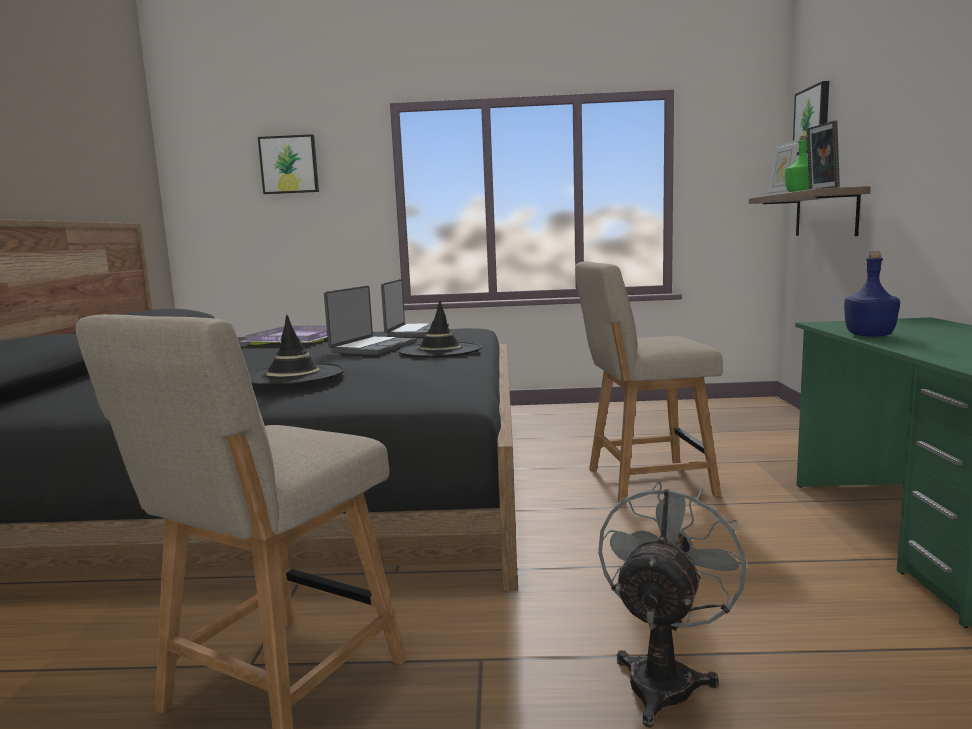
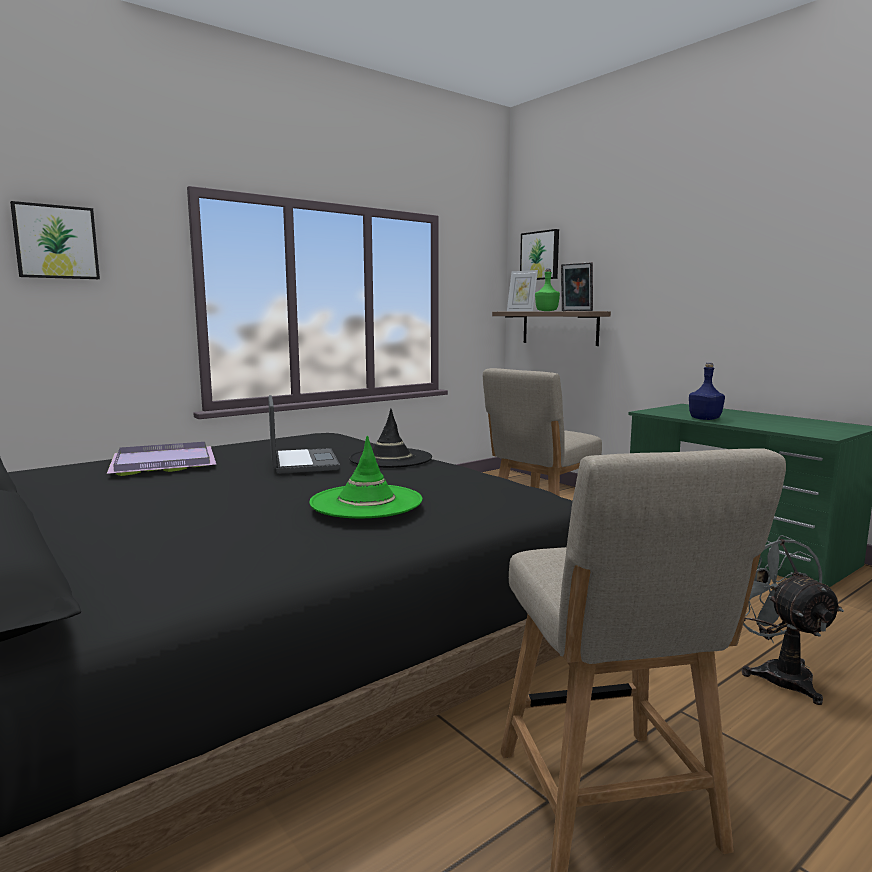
camera: 40 degrees left, 0 degrees up
black hat [249,315,345,386] -> green hat [309,436,422,518]
laptop [381,279,449,337] -> none

